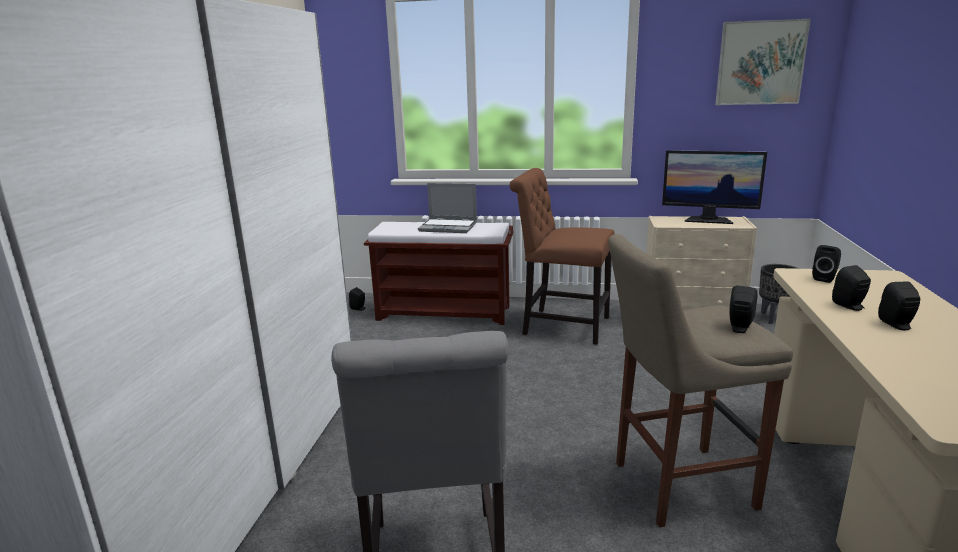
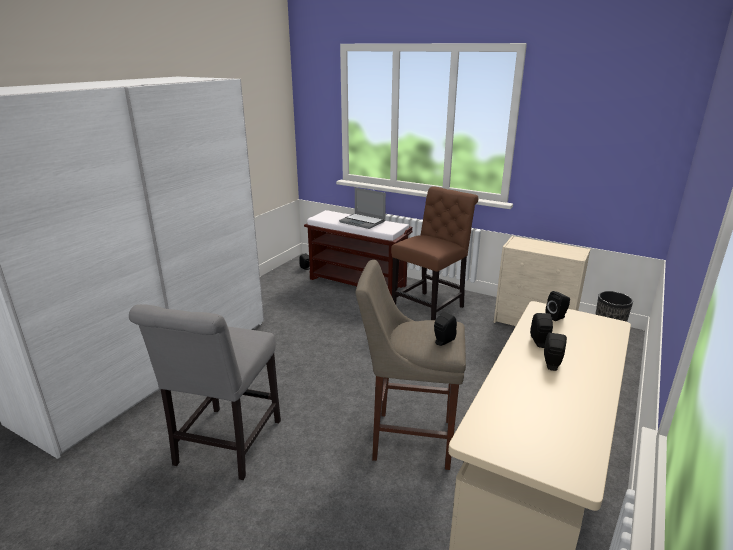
camera: 20 degrees right, 5 degrees up
brown chair [510,168,615,345] -> brown chair turned 90 degrees clockwise [391,186,478,320]
monitor [662,150,767,224] -> none
picture [715,19,811,105] -> none

